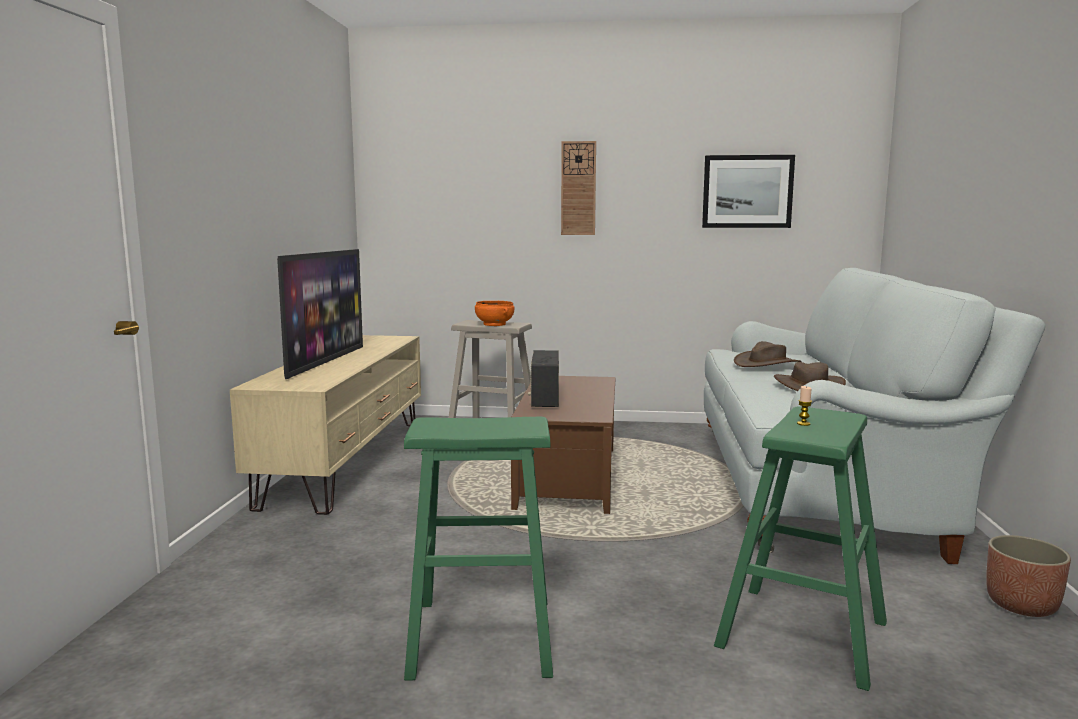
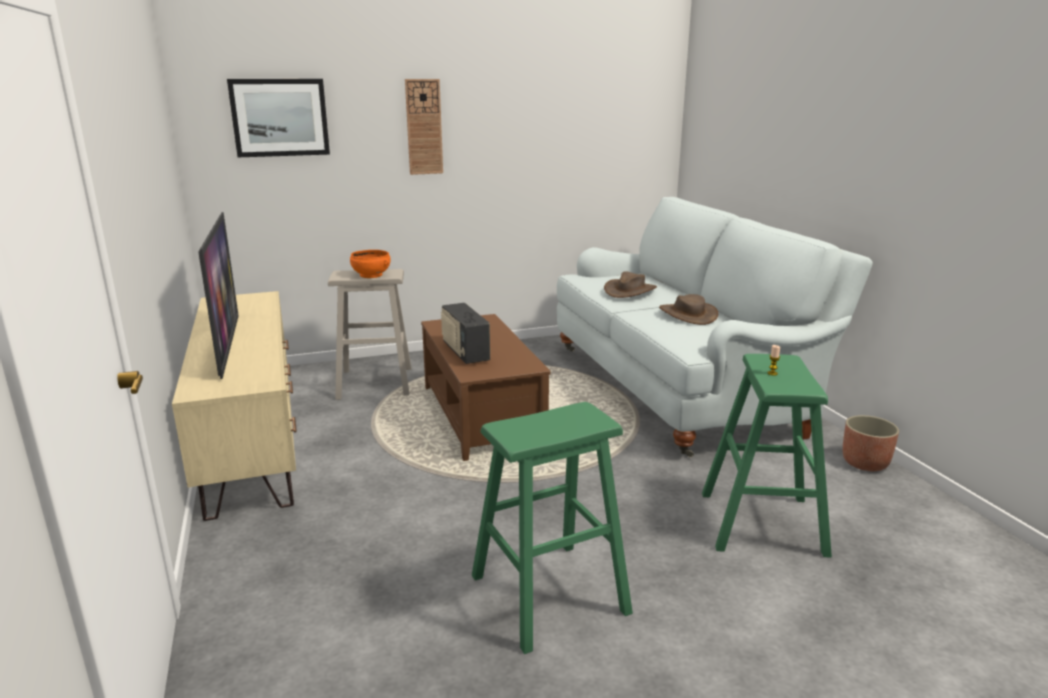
camera: 25 degrees left, 10 degrees up
picture [702,155,795,228] -> picture moved to [227,79,330,157]

